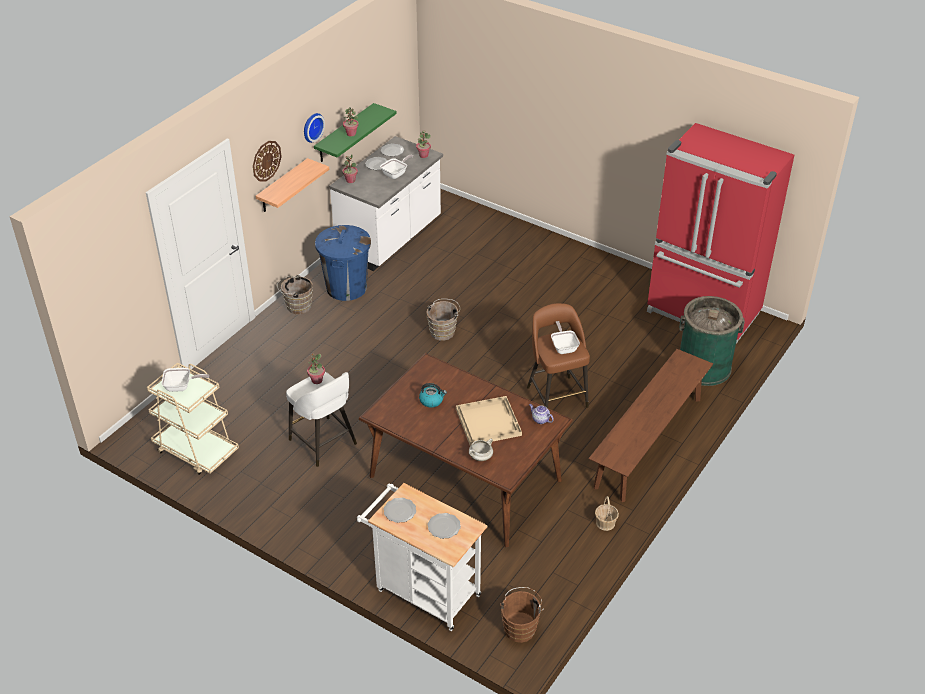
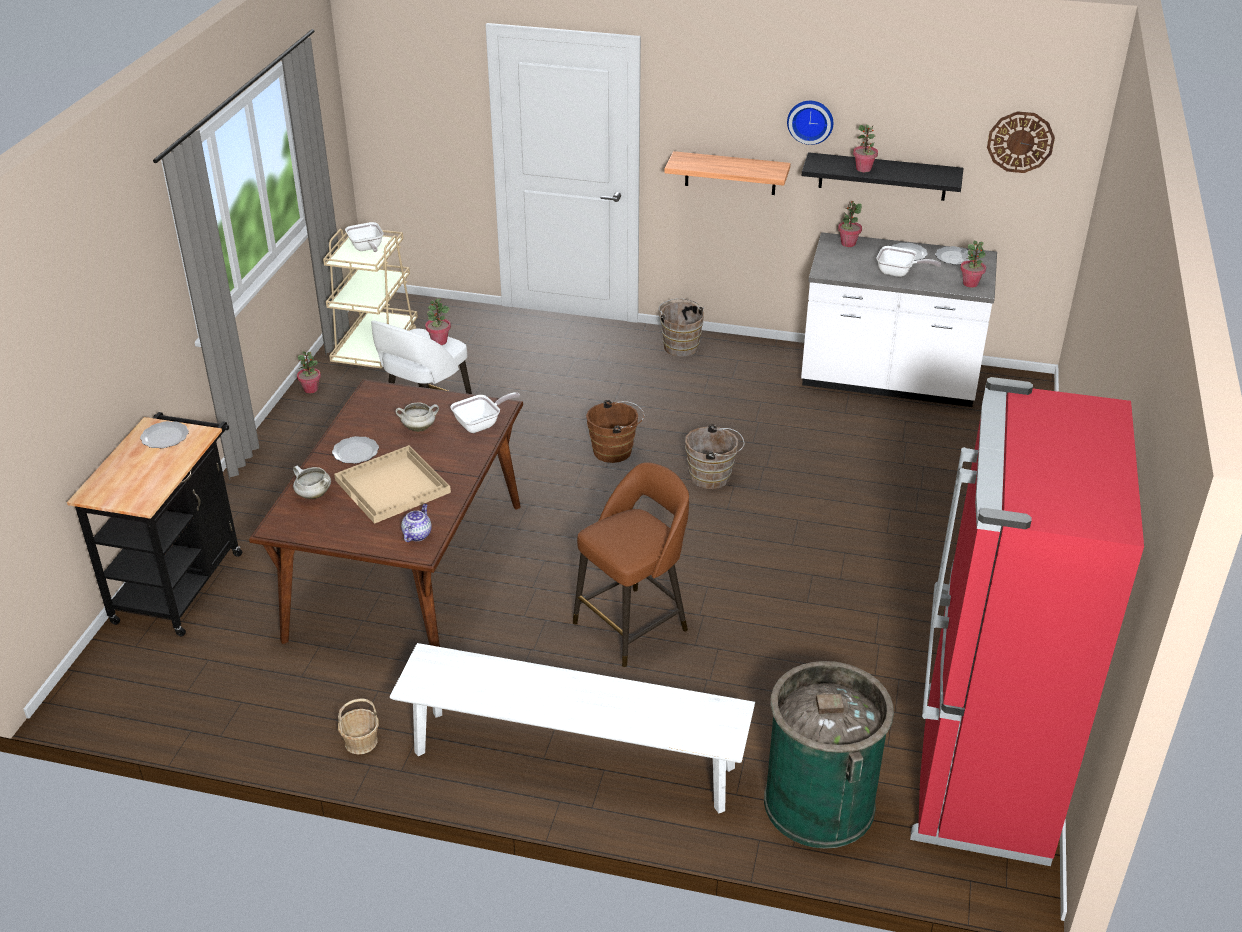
camera: 70 degrees right, 5 degrees down
wall clock [253,141,282,181] -> wall clock moved to [987,111,1055,173]
green shelf [314,103,397,162] -> black shelf [802,152,964,201]
blue trash can [315,225,371,301] -> none
white cart [357,483,488,631] -> black cart [67,412,242,636]
kettle [419,383,447,408] -> white cooking pot [395,402,439,432]
plate [428,513,461,539] -> plate moved to [332,436,379,464]
brown bucket [500,587,544,643] -> brown bucket moved to [586,400,645,463]
frying pan [551,321,580,354] -> frying pan moved to [450,392,520,433]
brown bench [589,349,713,502] -> white bench [390,643,755,813]
none -> potted plant [297,351,321,394]

